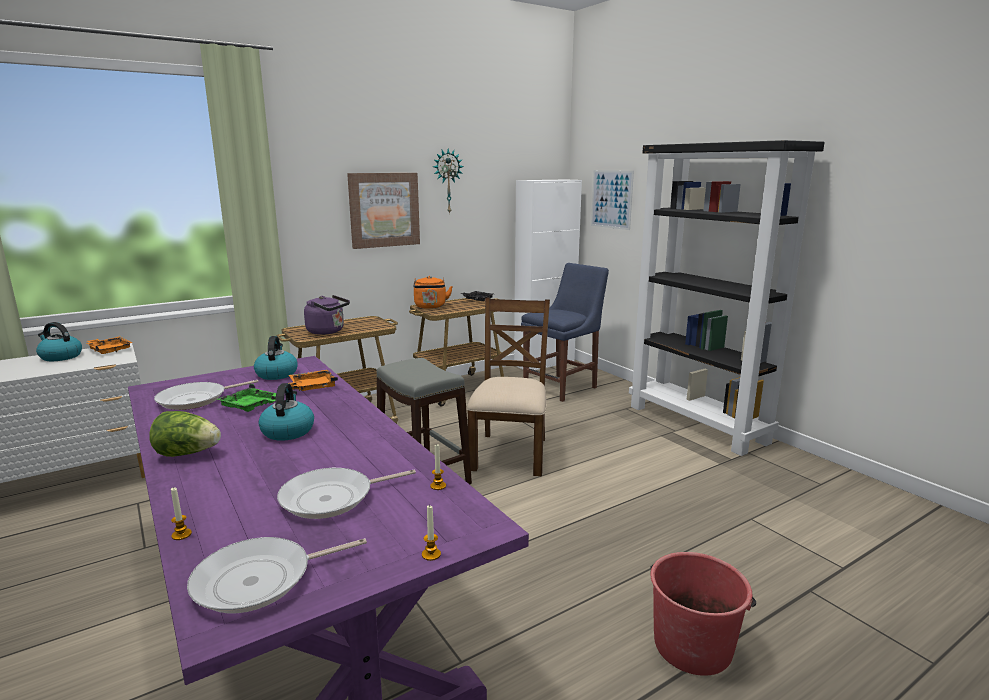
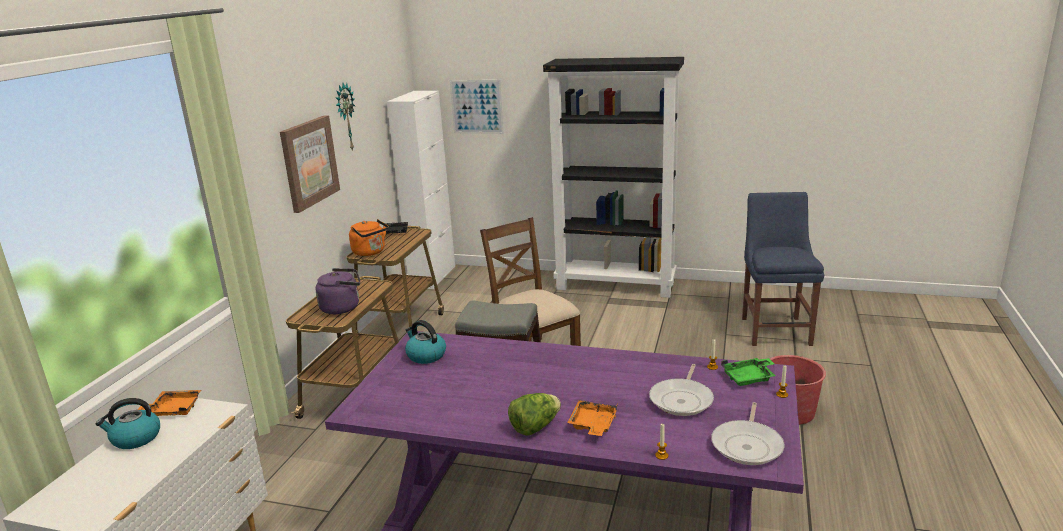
camera: 40 degrees left, 5 degrees up
frying pan [154,380,259,410] -> none
green tray [216,384,276,412] -> green tray moved to [721,358,776,386]
kettle [258,383,314,441] -> none
orange tray [289,370,338,391] -> orange tray moved to [567,400,618,436]
blue chair [521,263,609,402] -> blue chair moved to [742,192,824,346]

